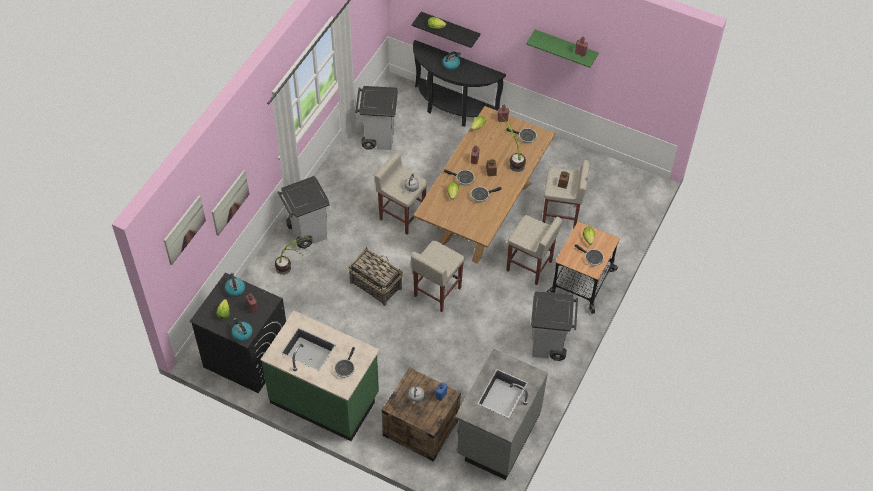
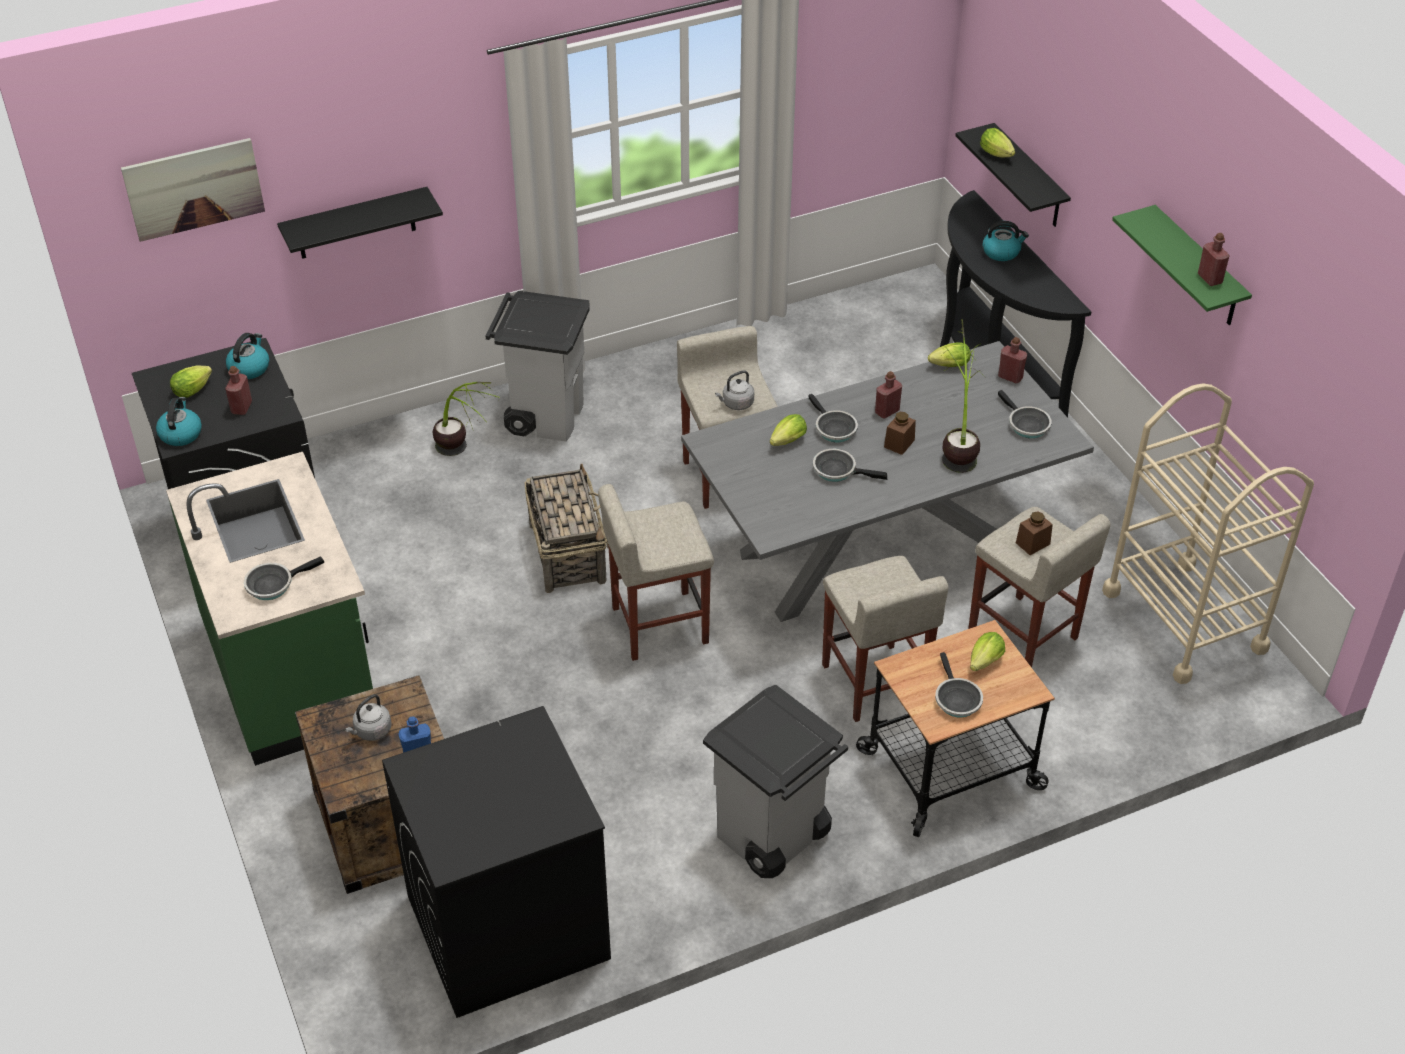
camera: 40 degrees right, 10 degrees down
picture [212,170,249,236] -> black shelf [277,187,443,259]
grey trash can [355,86,398,150] -> none
brown dining table [413,106,555,264] -> grey dining table [681,341,1094,622]
grey counter [455,349,548,480] -> black washing machine [382,706,611,1018]
none -> beige cart [1102,383,1314,684]

